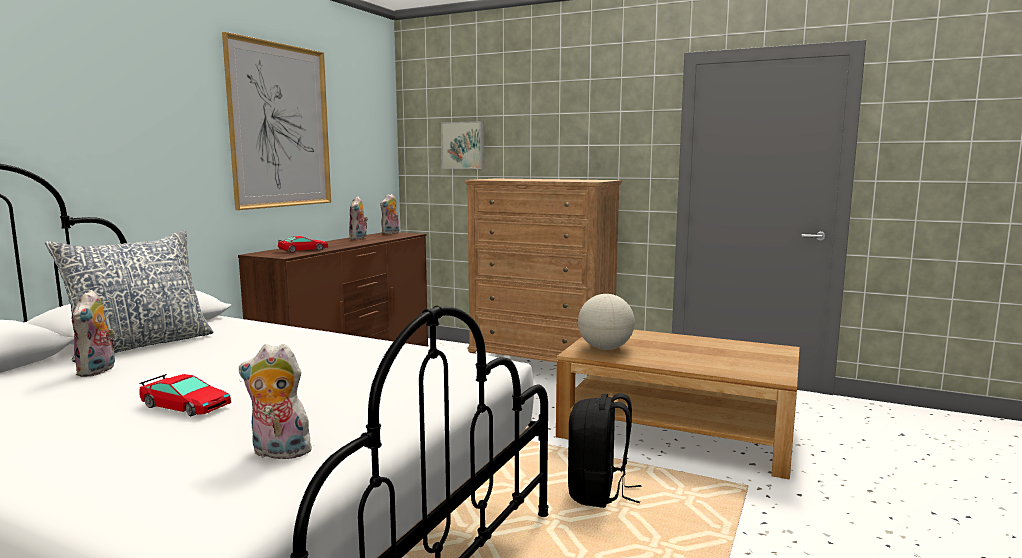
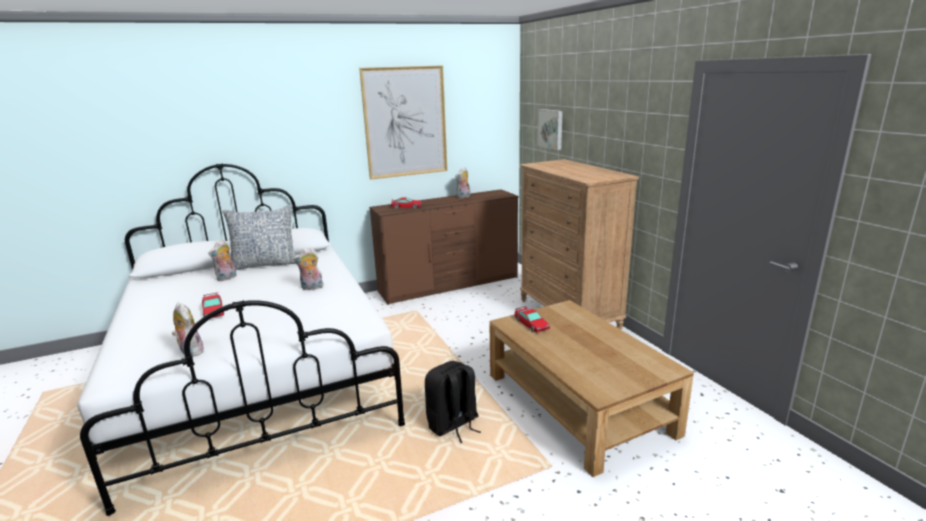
camera: 40 degrees right, 10 degrees up
plush toy [380,194,399,234] -> plush toy moved to [293,248,324,290]
globe [578,294,635,350] -> toy car [515,306,550,333]

